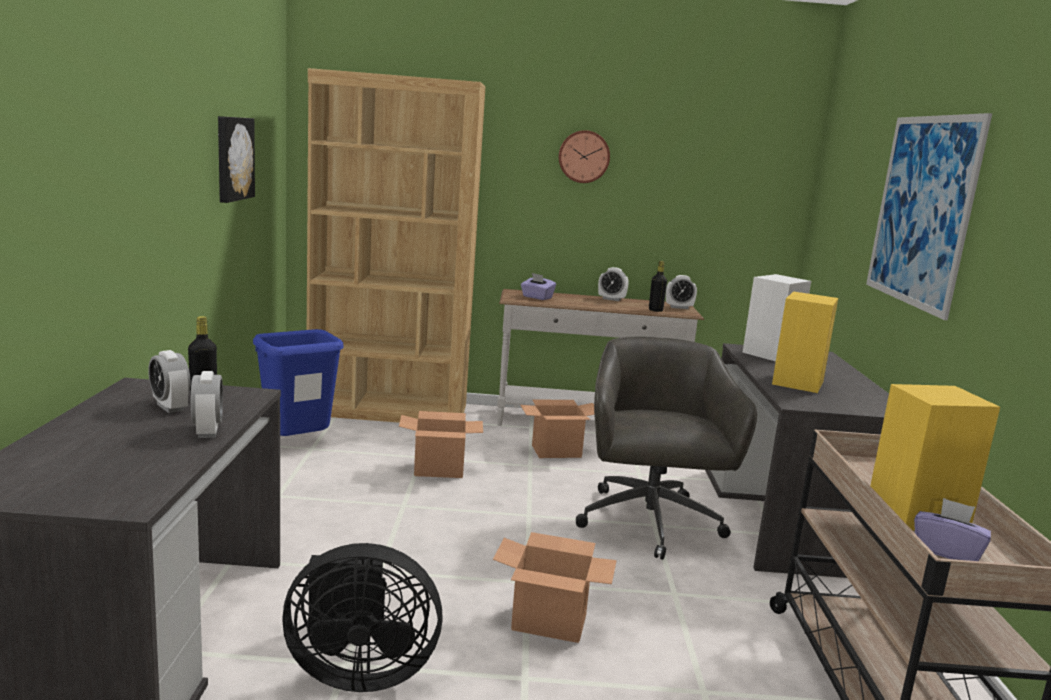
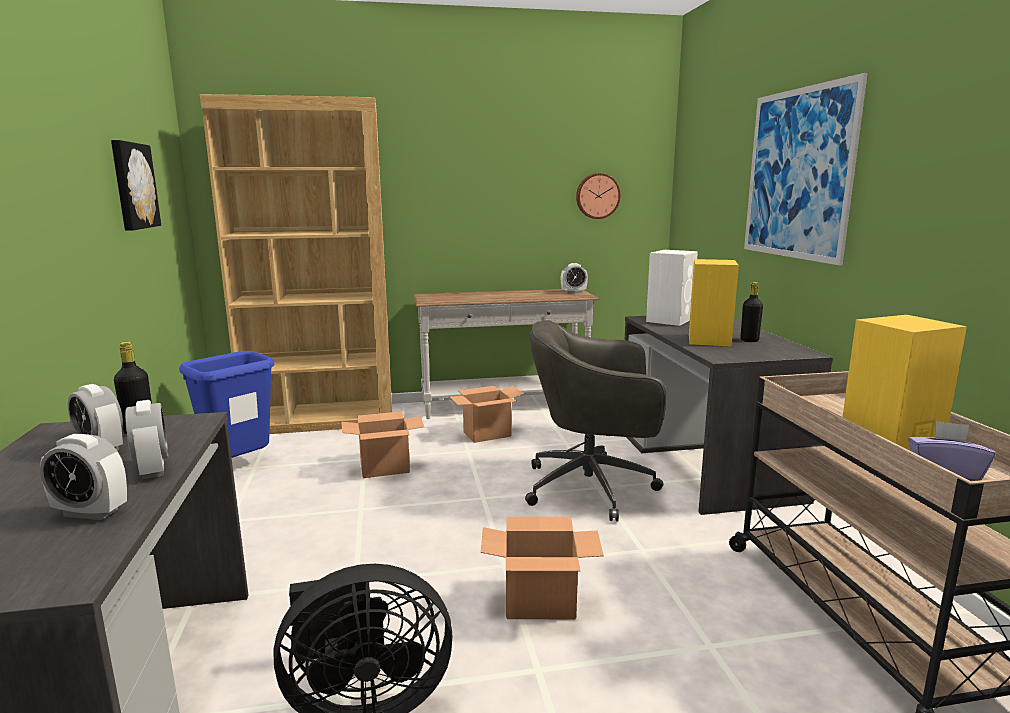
camera: 10 degrees left, 0 degrees up
purple tissue box [521,273,556,300] -> none
wall clock [559,130,610,183] -> wall clock moved to [576,173,621,219]
grey office chair [576,336,757,560] -> grey office chair turned 75 degrees counterclockwise [525,320,666,522]
alarm clock [598,267,629,301] -> alarm clock moved to [40,434,127,520]
black bottle [649,261,667,312] -> black bottle moved to [741,282,763,342]

